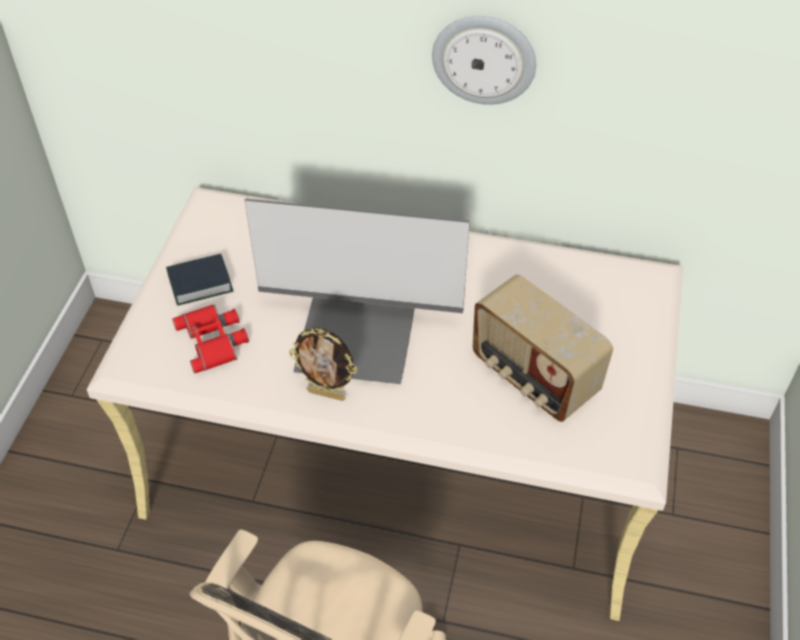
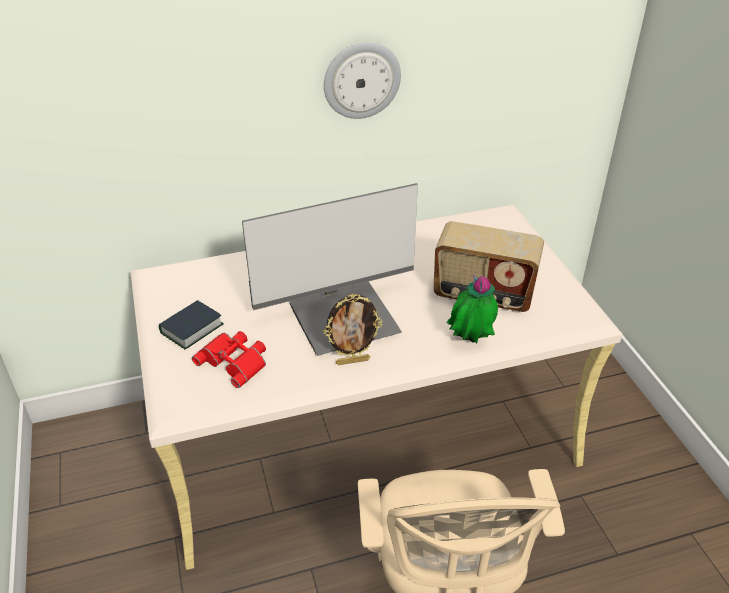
camera: 30 degrees left, 10 degrees down
none -> potted plant [447,274,498,343]

